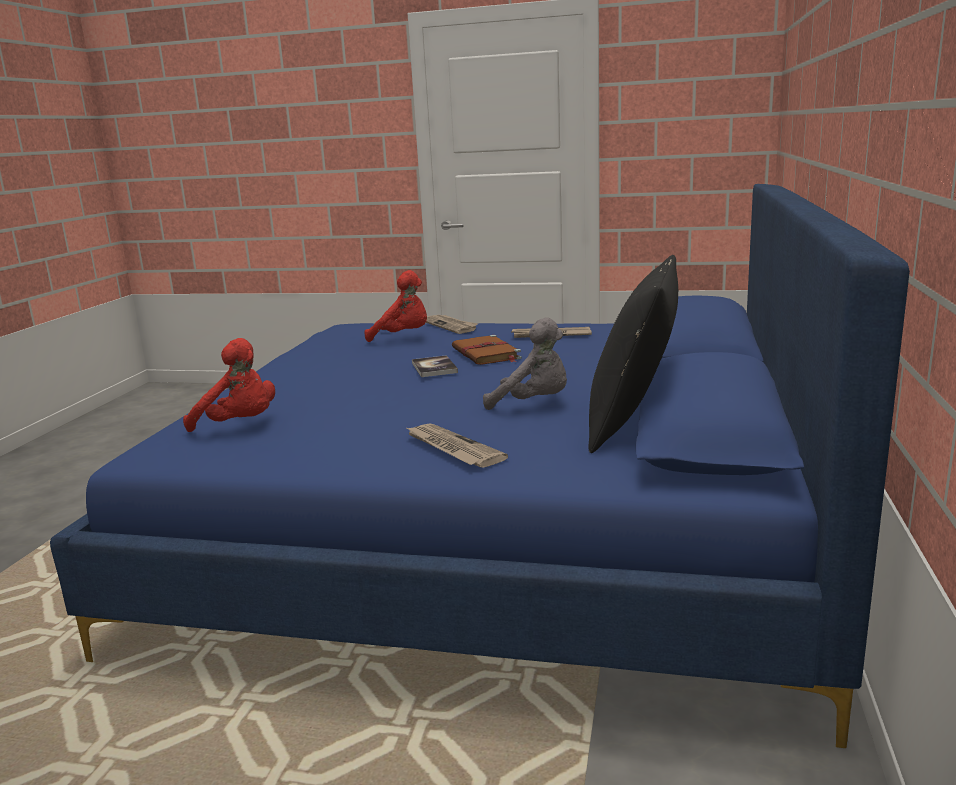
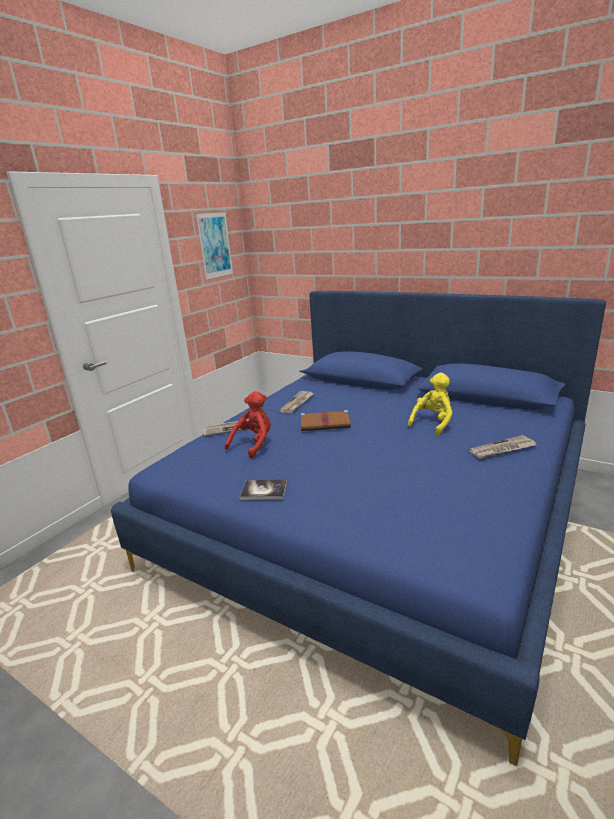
camera: 70 degrees left, 5 degrees up
red plush toy [183,338,275,432] -> none
book [412,355,458,377] -> book moved to [240,480,287,500]
grey plush toy [483,317,567,410] -> yellow plush toy [408,372,453,435]
black pillow [589,255,678,453] -> none
none -> picture [196,211,234,281]

